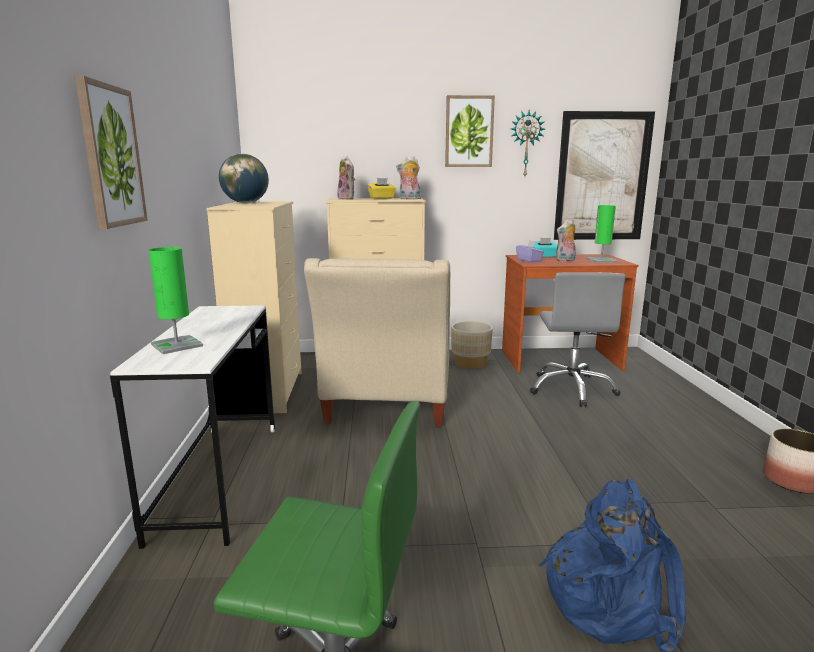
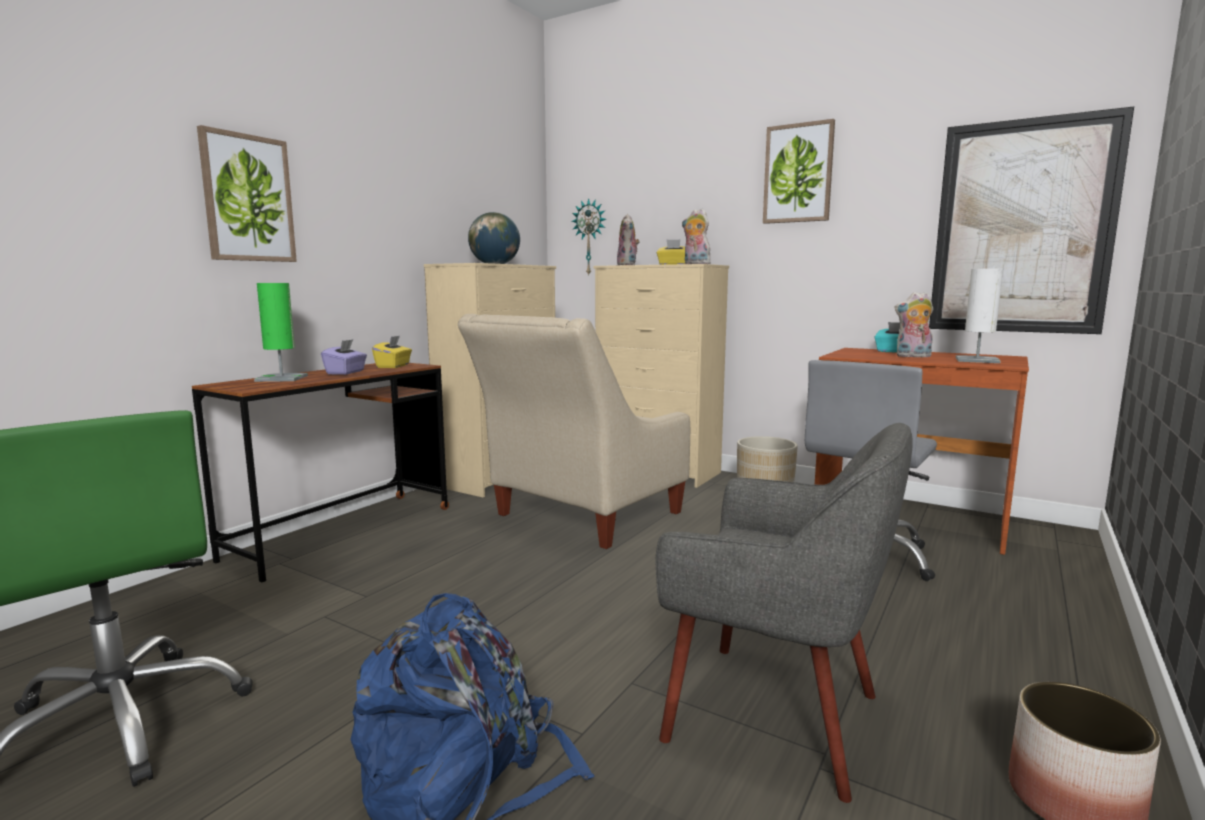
camera: 35 degrees right, 5 degrees down
white desk [110,305,275,549] -> brown desk [192,363,449,583]
wall clock [511,110,545,176] -> wall clock moved to [572,198,606,276]
purple tissue box [516,240,544,262] -> purple tissue box moved to [321,339,367,375]
green table lamp [586,205,617,263] -> white table lamp [956,269,1003,363]
none -> yellow tissue box [372,336,412,368]
none -> grey armchair [655,423,913,803]

